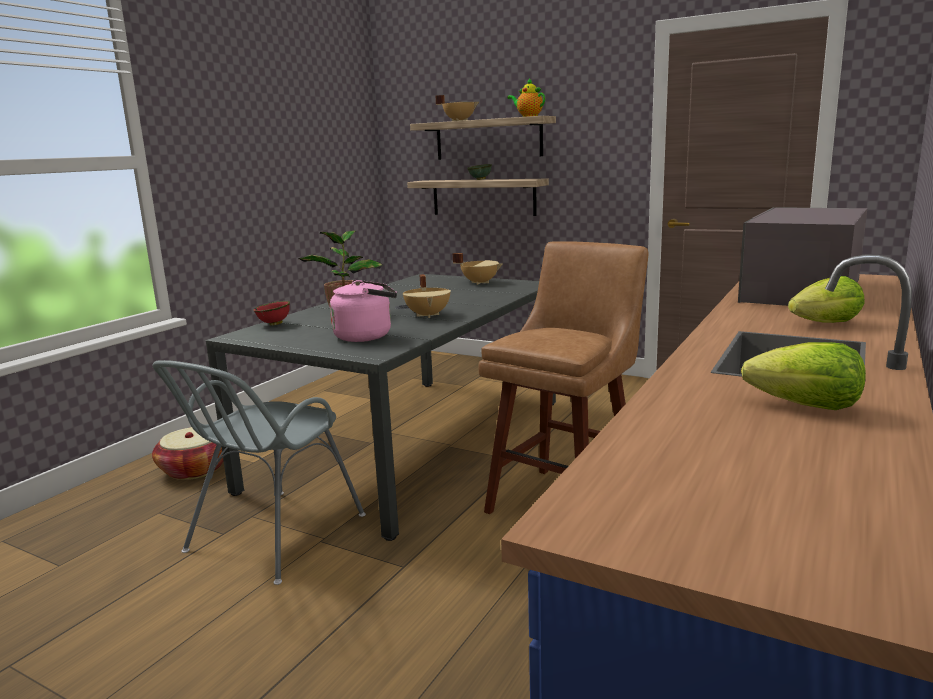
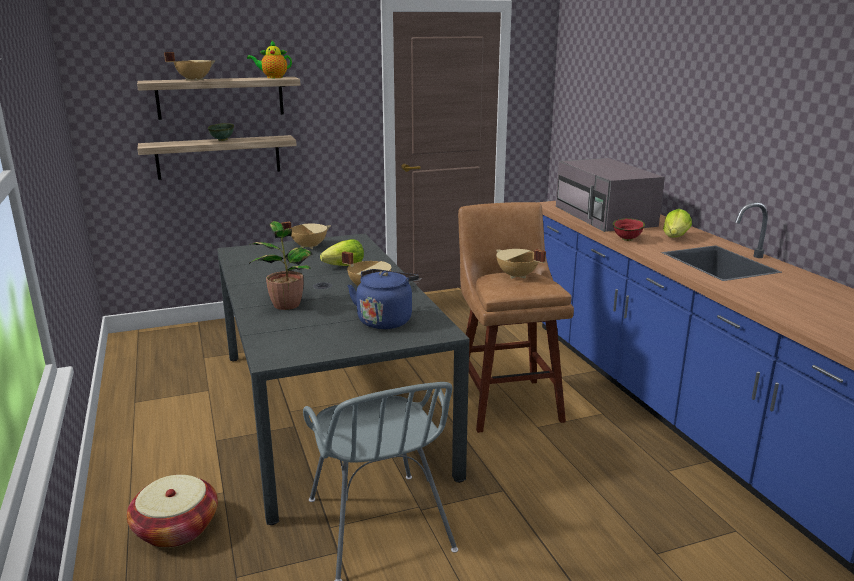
camera: 50 degrees left, 5 degrees up
red bowl [253,301,290,326] -> red bowl moved to [613,218,645,241]
pink kettle [330,280,397,342] -> blue kettle [347,269,419,329]
lettuce [741,342,866,410] -> lettuce moved to [320,239,364,266]
none -> beige cooking pot [496,249,546,279]

